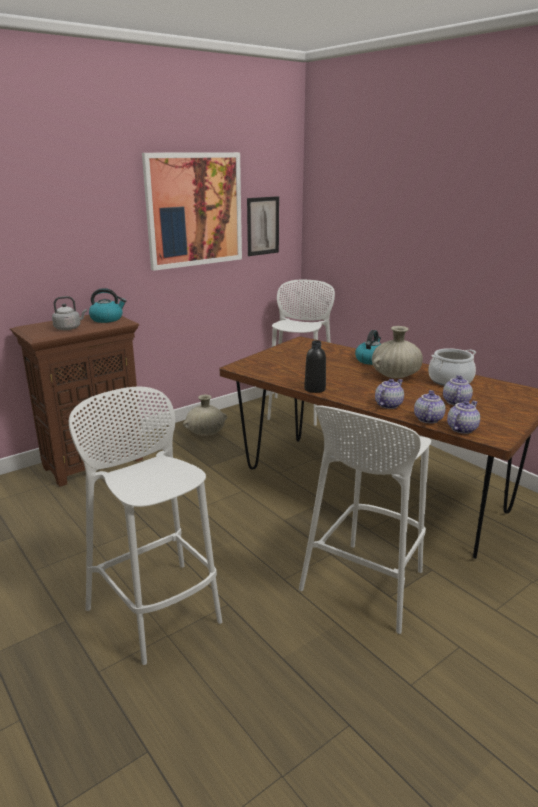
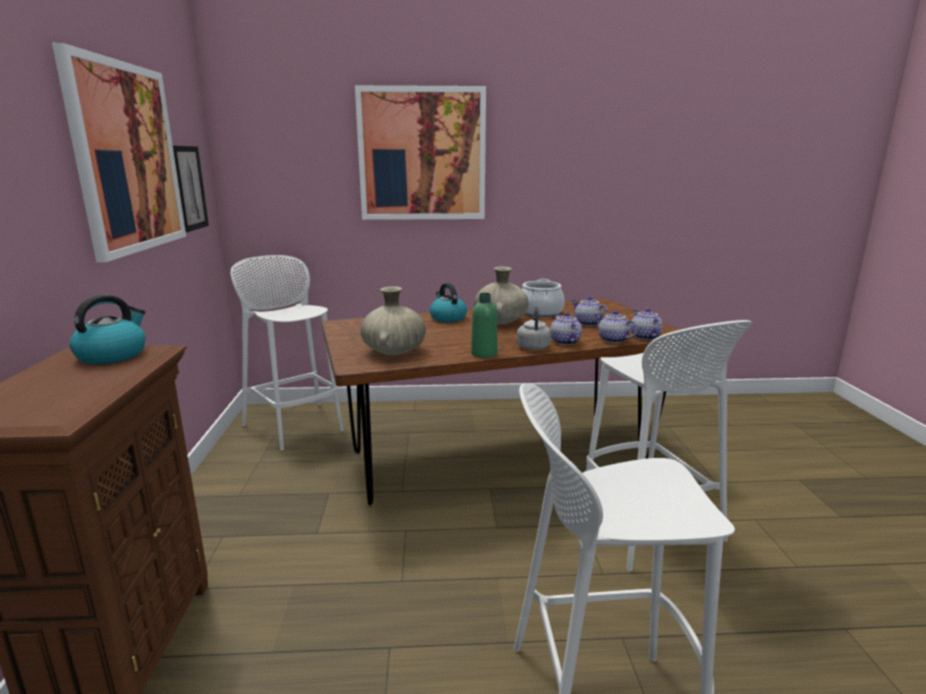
camera: 55 degrees left, 5 degrees down
grey kettle [52,296,87,330] -> grey kettle moved to [517,306,551,350]
beige vase [183,395,227,436] -> beige vase moved to [361,286,426,355]
black bottle [304,340,326,393] -> green bottle [471,293,498,358]
none -> picture [355,85,486,220]

